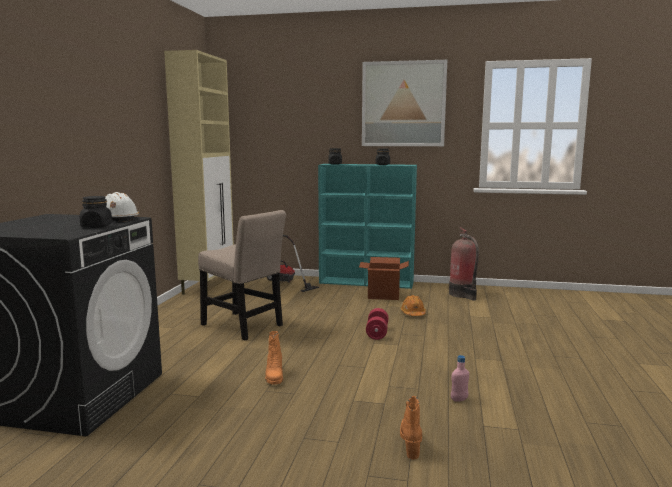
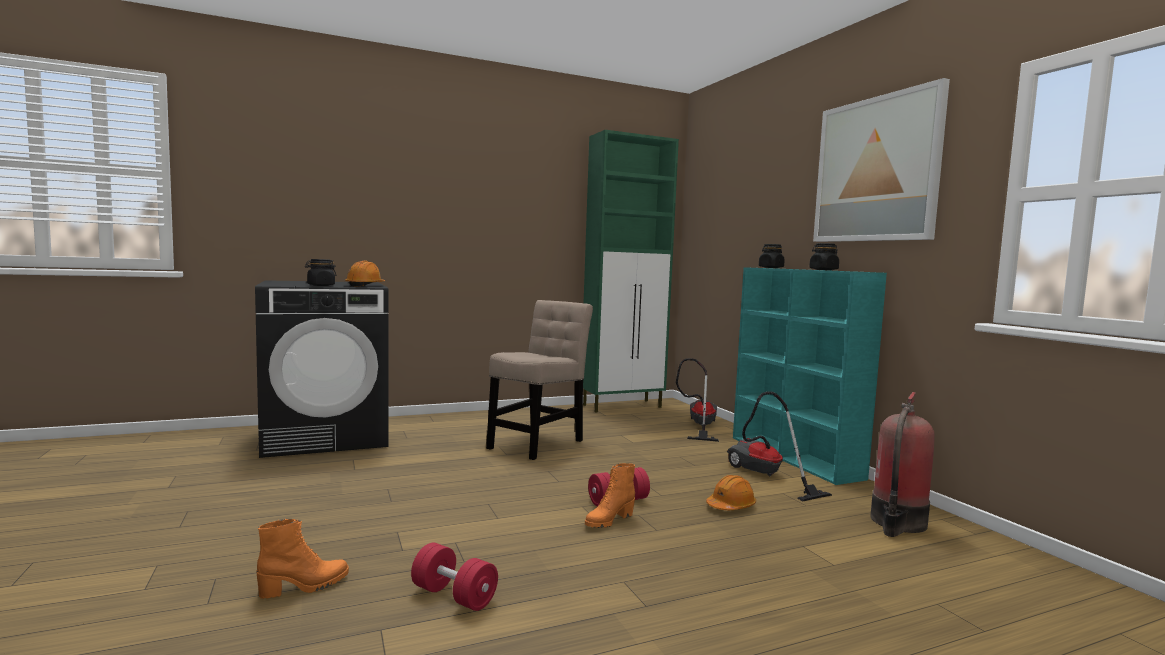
camera: 55 degrees right, 5 degrees down
white hard hat [105,192,139,222] -> orange hard hat [345,261,385,287]
beige cabinet [164,50,234,296] -> green cabinet [583,130,679,412]
beige chair [198,210,286,340] -> beige chair turned 150 degrees counterclockwise [486,300,593,460]
orange boot [265,331,283,385] -> orange boot moved to [585,463,635,528]
cardboard box [359,257,409,300] -> vacuum cleaner [727,392,832,501]
pink bottle [451,355,469,402] -> red dumbbell [411,543,498,611]

